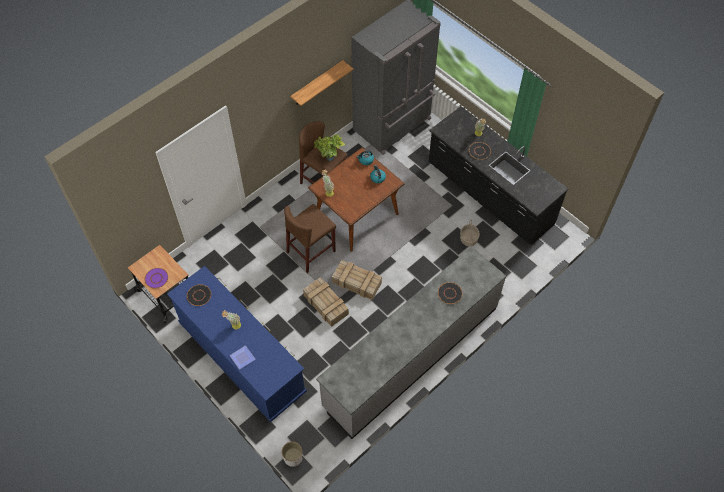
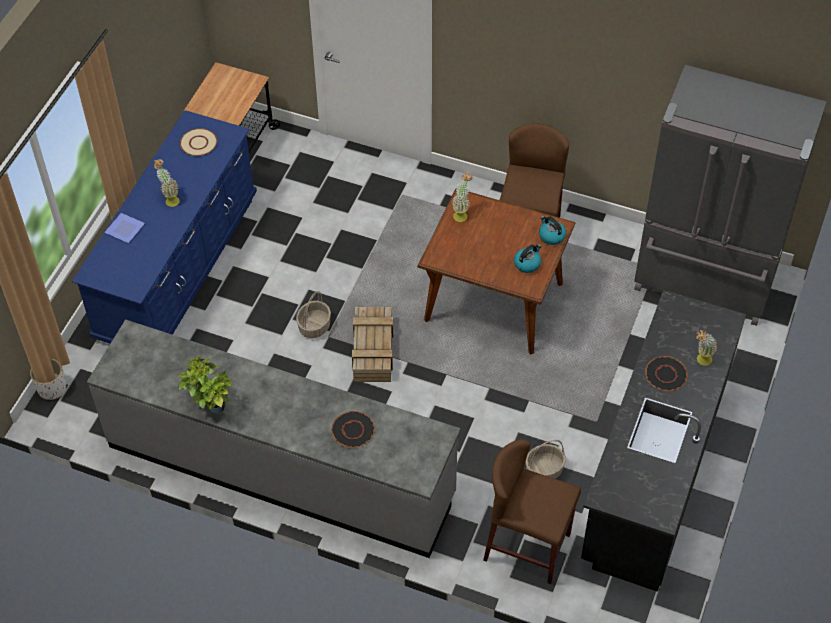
camera: 65 degrees right, 5 degrees down
purple plate [144,268,168,289] -> none
black plate [187,284,211,306] -> beige plate [180,128,217,156]
brown stool [284,204,336,273] -> brown stool moved to [483,439,581,584]
shelf [290,60,353,106] -> none
crate [303,277,349,327] -> basket [296,291,331,338]
potted plant [314,134,345,161] -> potted plant moved to [178,357,232,414]

